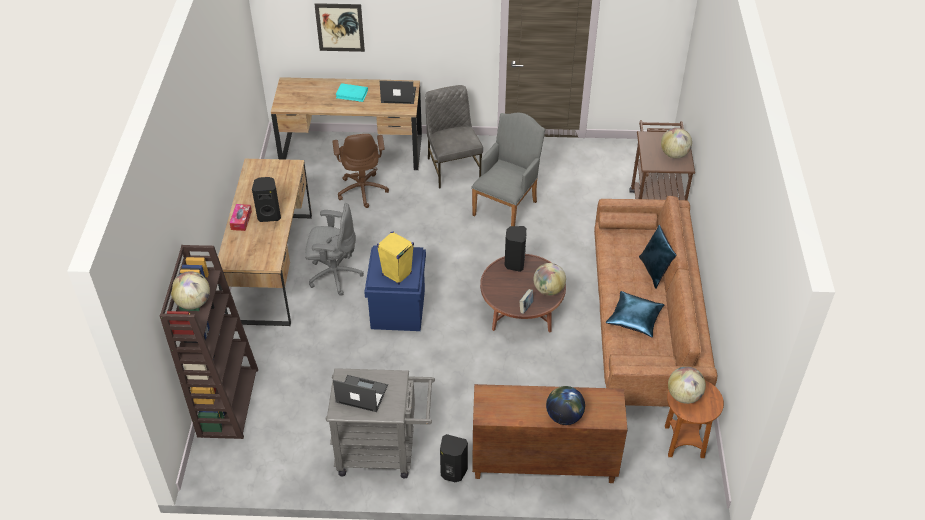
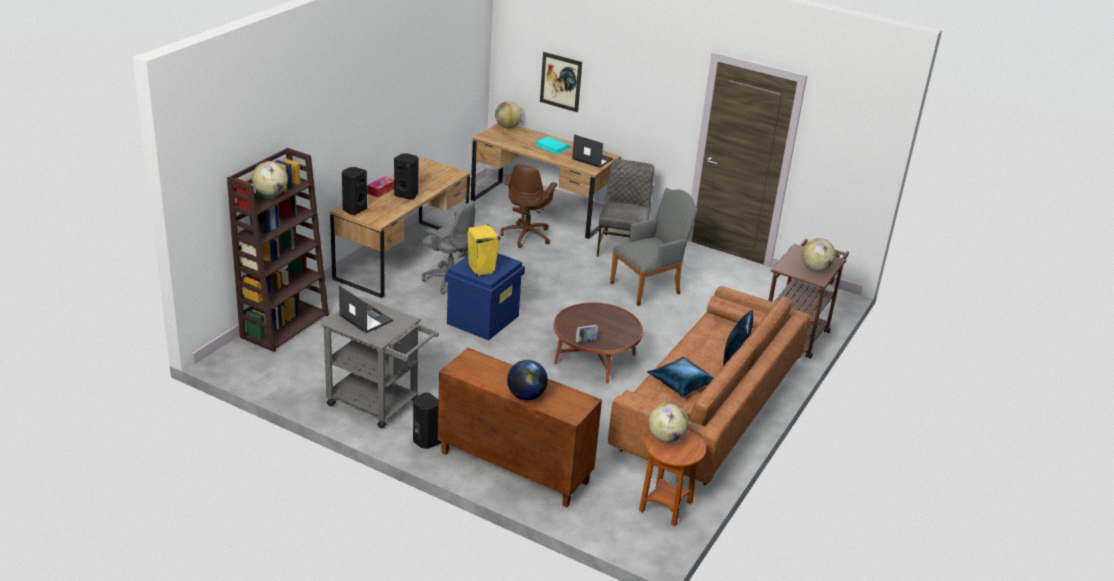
camera: 25 degrees right, 15 degrees down
black speaker [504,226,526,272] -> black speaker moved to [342,167,367,215]
globe [533,263,566,296] -> globe moved to [495,101,522,128]

